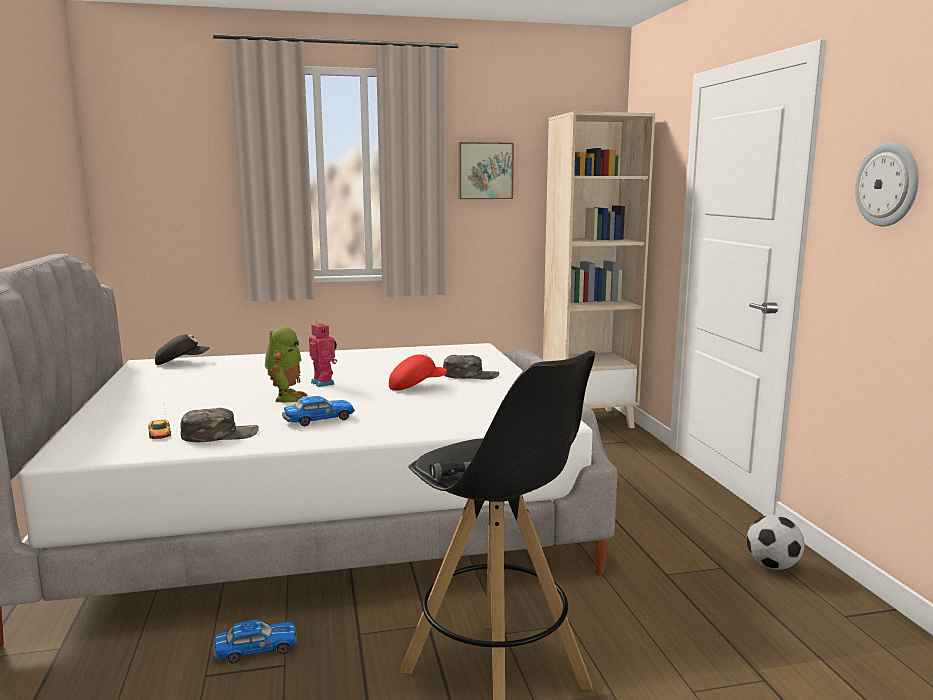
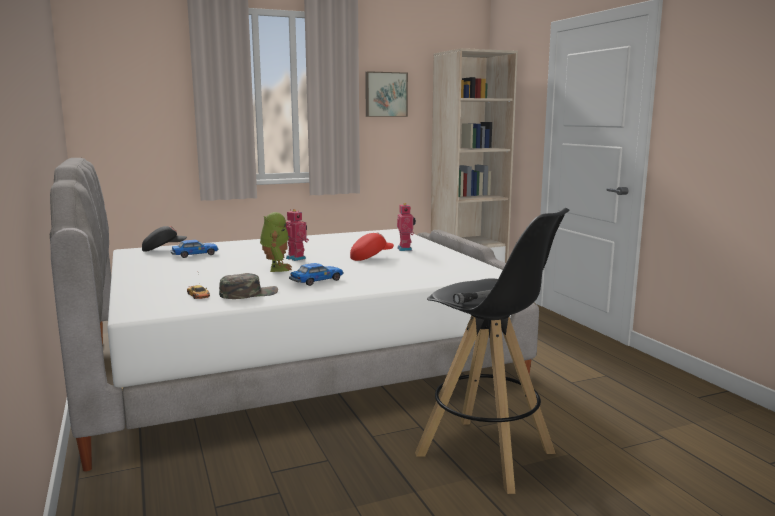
camera: 10 degrees left, 0 degrees up
toy car [212,619,297,663] -> toy car moved to [171,240,218,258]
green cap [443,355,499,380] -> toy robot [397,203,416,251]
football [747,515,805,570] -> none
wall clock [855,142,919,227] -> none

